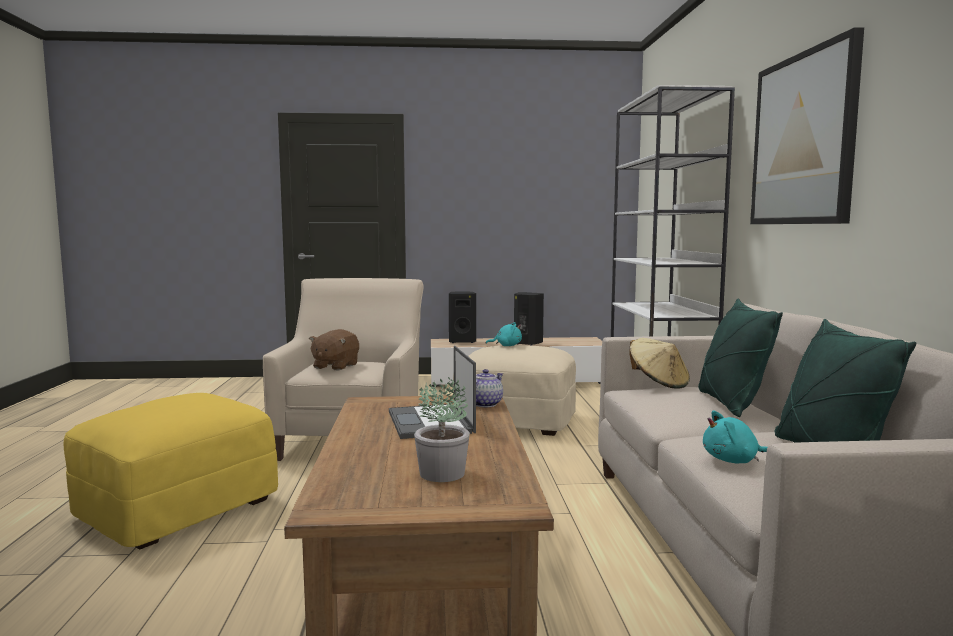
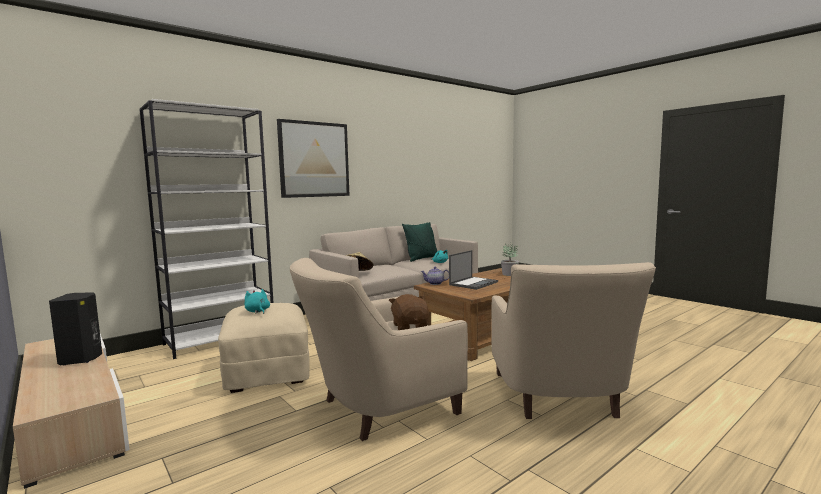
camera: 125 degrees left, 0 degrees up
yellow ottoman [63,393,278,550] -> beige armchair [491,262,656,419]
brown plush toy [309,329,359,371] -> brown plush toy turned 90 degrees counterclockwise [389,294,429,330]
black speaker [449,291,476,343] -> none
green pillow [698,299,783,417] -> none

